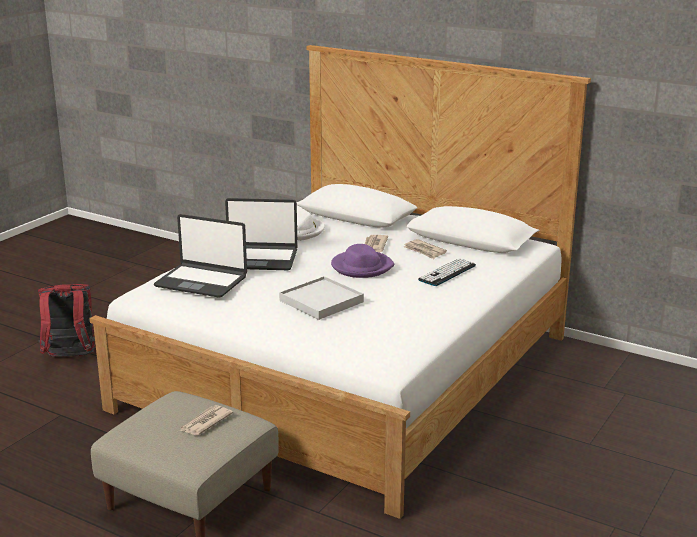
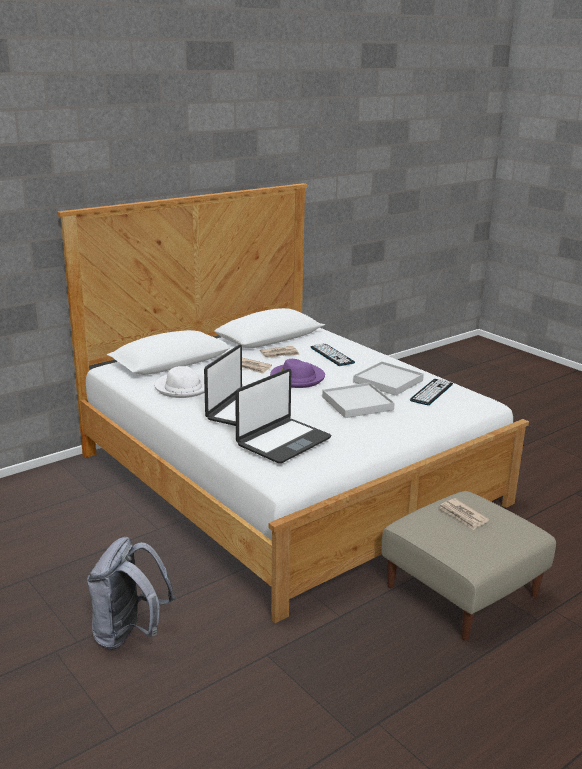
camera: 70 degrees left, 0 degrees up
red backpack [38,284,95,357] -> grey backpack [87,537,175,650]
none -> white tray [353,361,424,396]
none -> keyboard [410,379,453,405]

